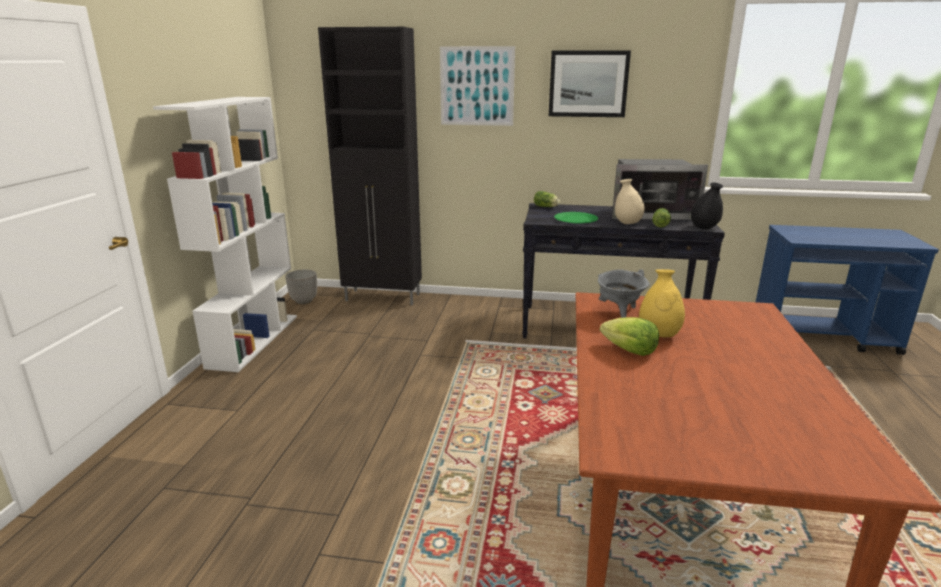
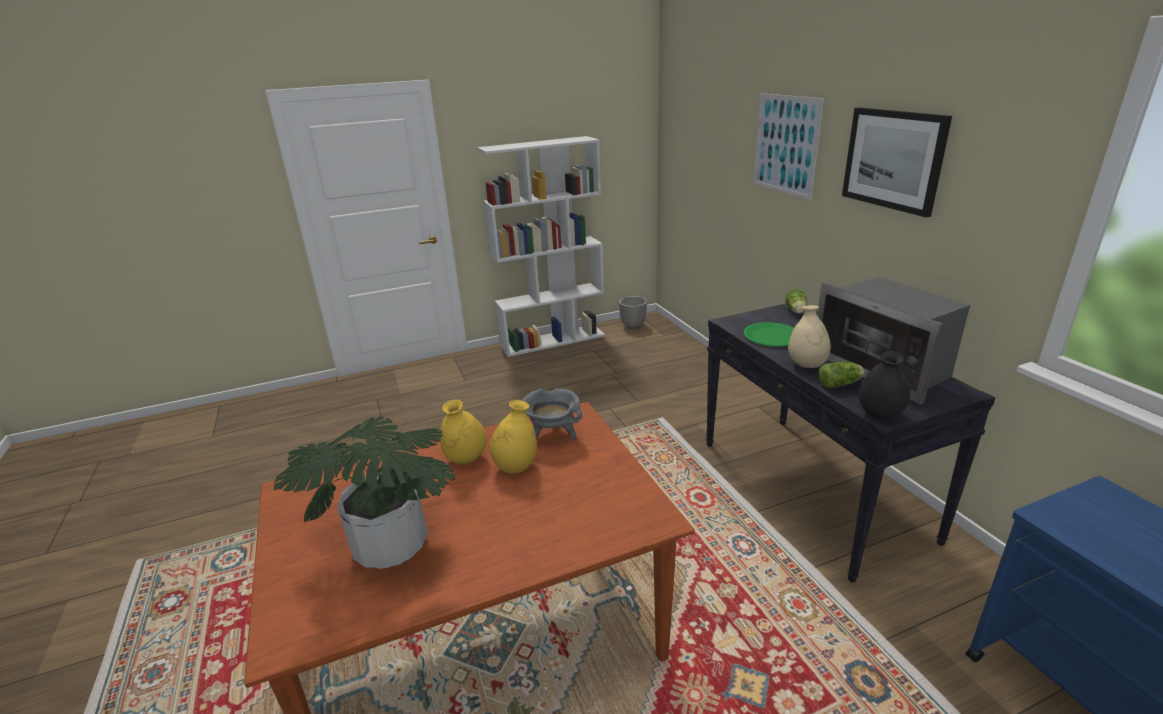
camera: 60 degrees right, 5 degrees up
black cabinet [318,27,422,305] -> none
lettuce [600,317,659,356] -> yellow vase [440,400,487,464]
none -> potted plant [274,416,456,569]

